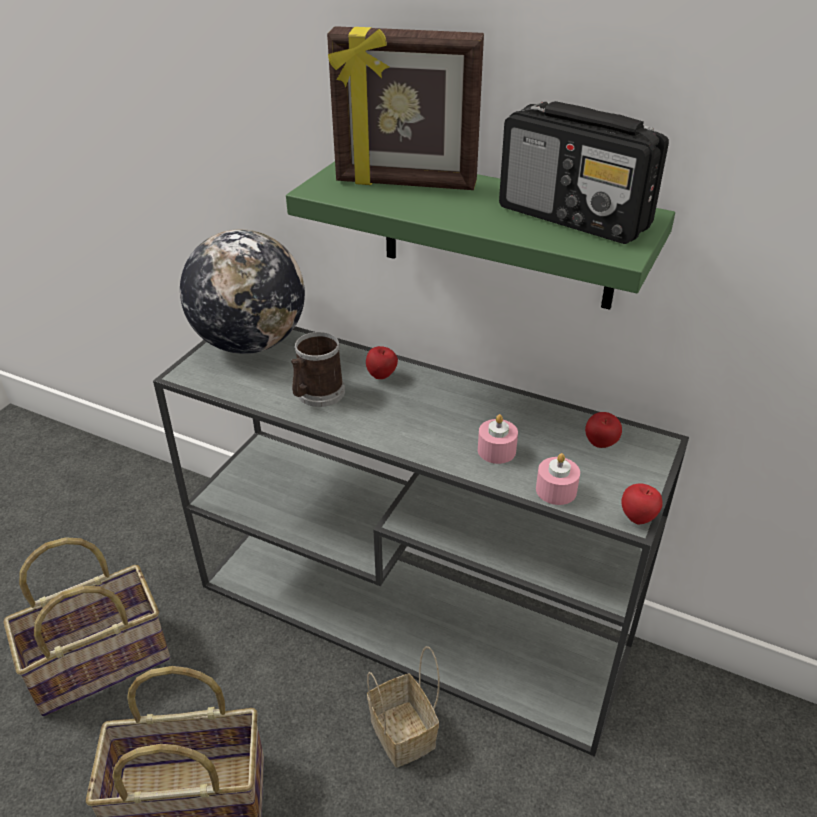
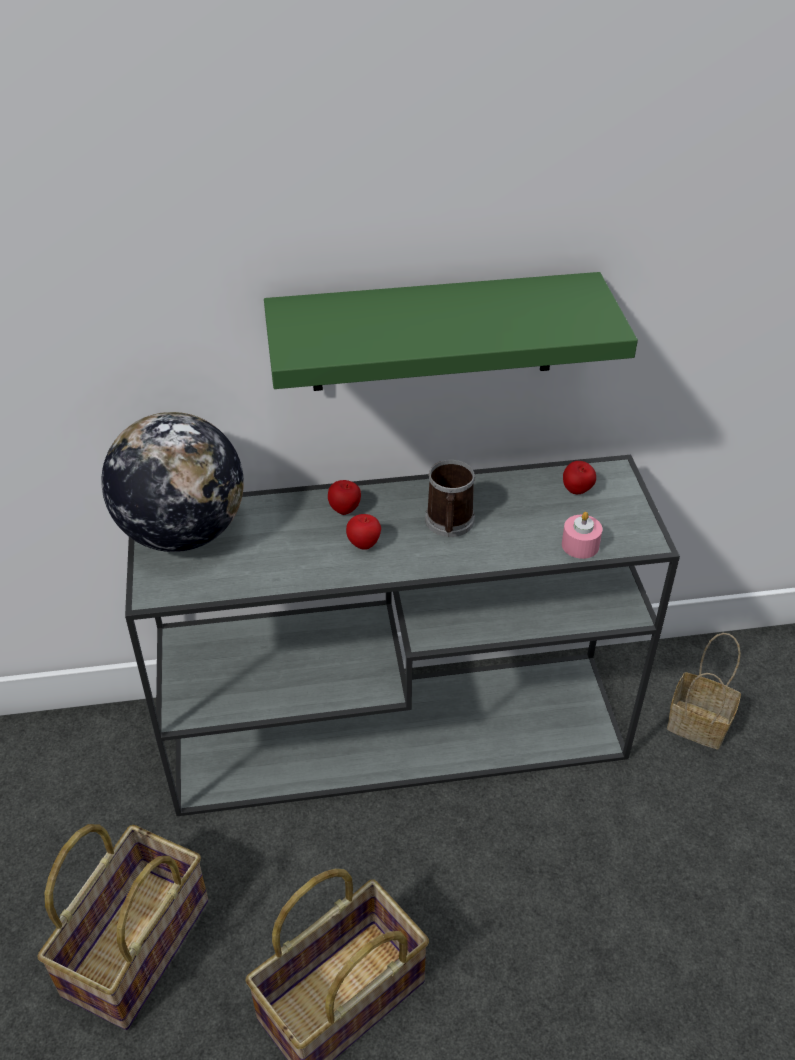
camera: 35 degrees left, 5 degrees up
mug [291,332,345,407] -> mug moved to [425,460,475,537]
picture frame [327,26,484,190] -> none
basket [367,646,440,768] -> basket moved to [667,633,741,749]
pink candle [478,414,518,464] -> none
radio [499,101,669,244] -> none
apple [621,484,662,525] -> apple moved to [346,514,381,550]

